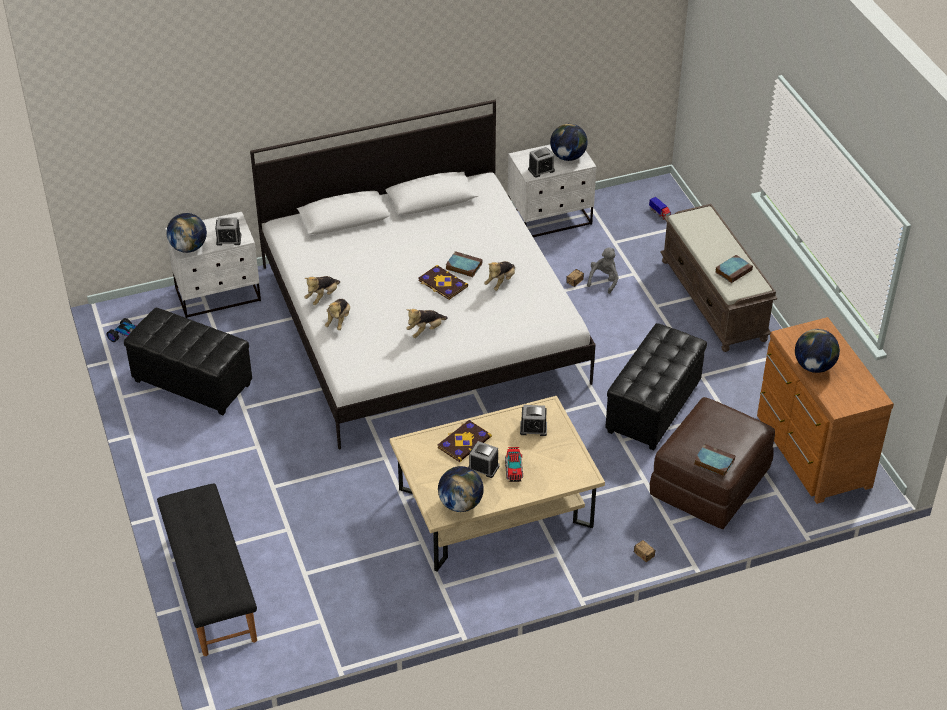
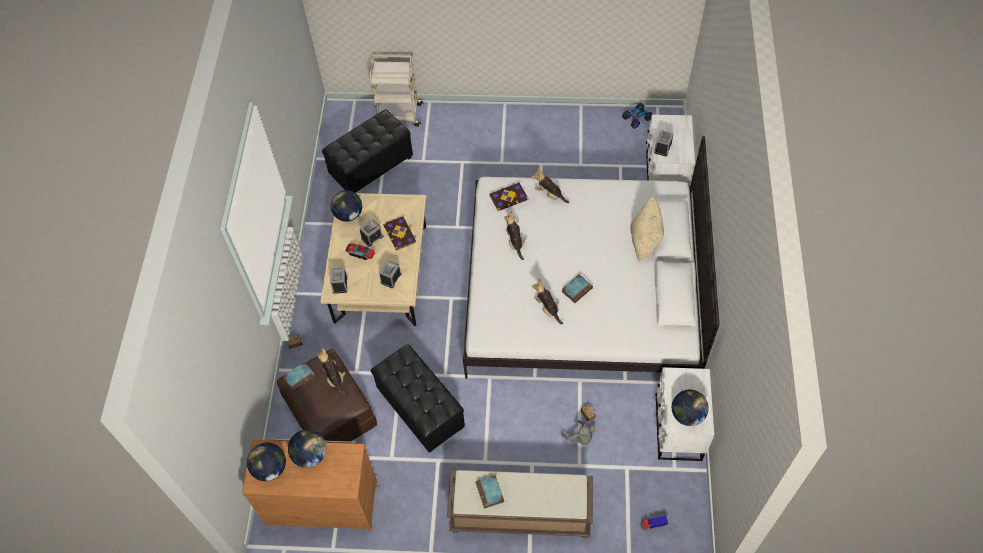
camera: 115 degrees right, 15 degrees up
black ottoman [124,308,252,415] -> black ottoman moved to [322,109,413,193]
black bench [157,483,257,656] -> beige cart [369,55,423,126]
globe [166,213,207,253] -> globe moved to [247,443,286,481]
plush toy [304,276,340,305] -> plush toy moved to [317,348,347,396]
book [418,265,468,300] -> book moved to [489,183,529,211]
alarm clock [528,147,555,178] -> alarm clock moved to [330,268,347,294]
none -> beige pillow [630,196,664,262]

